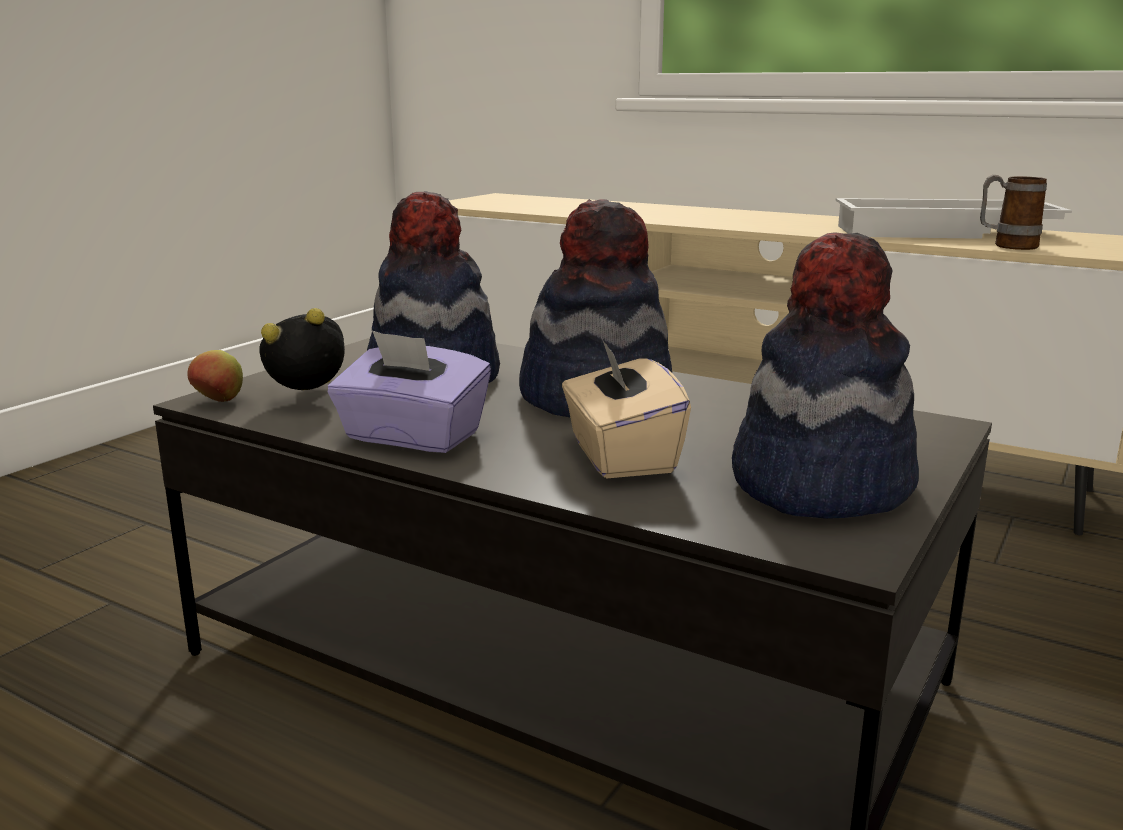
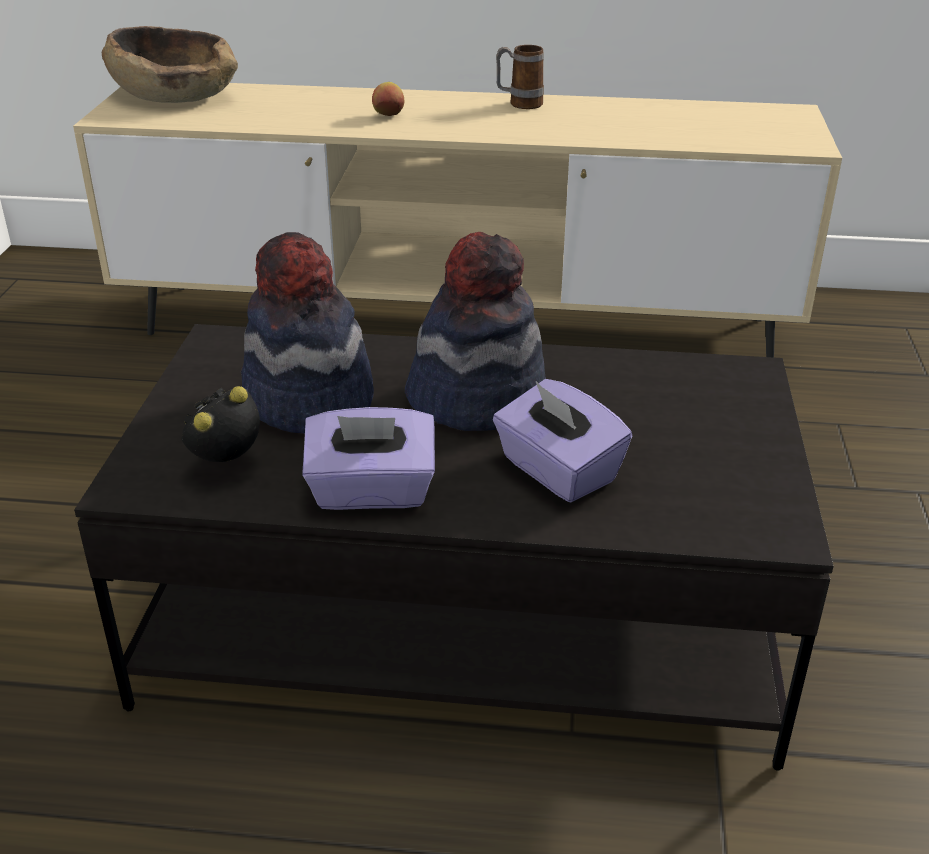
camera: 25 degrees left, 15 degrees up
apple [187,350,243,402] -> apple moved to [372,82,404,116]
beige tissue box [562,337,691,478] -> purple tissue box [493,379,632,502]
hat [732,232,919,519] -> none
white tray [835,198,1072,239] -> none
mug [980,175,1047,250] -> mug moved to [496,45,544,109]
none -> brown bowl [102,26,238,103]

